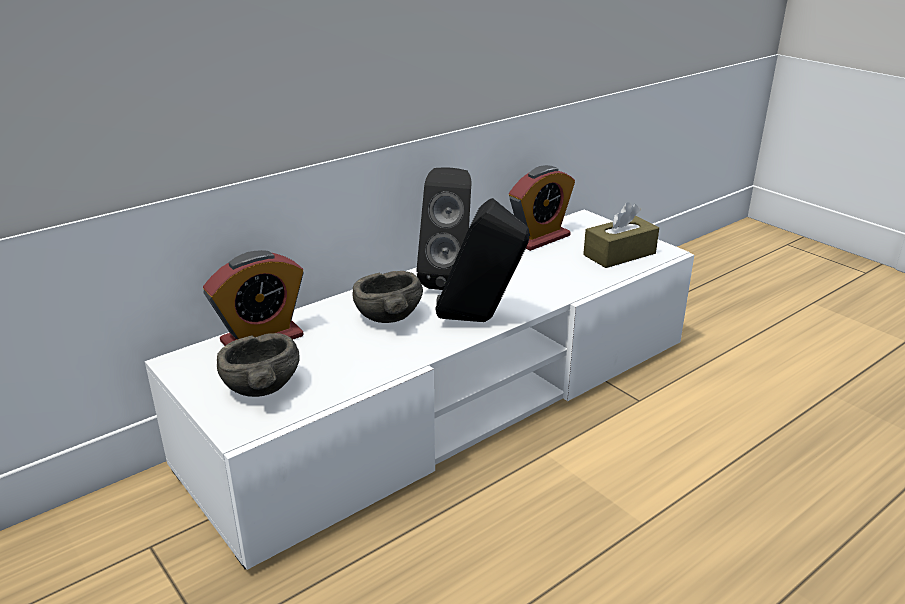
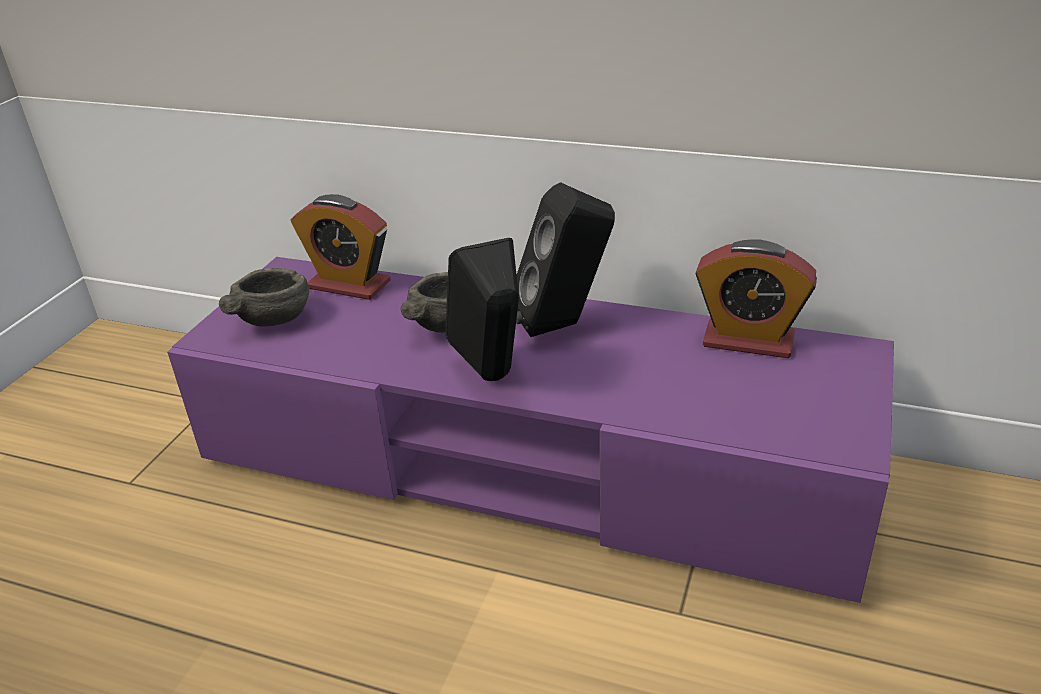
camera: 60 degrees right, 5 degrees up
white tv stand [145,209,694,570] -> purple tv stand [167,257,894,603]
brown tissue box [583,202,659,268] -> none

